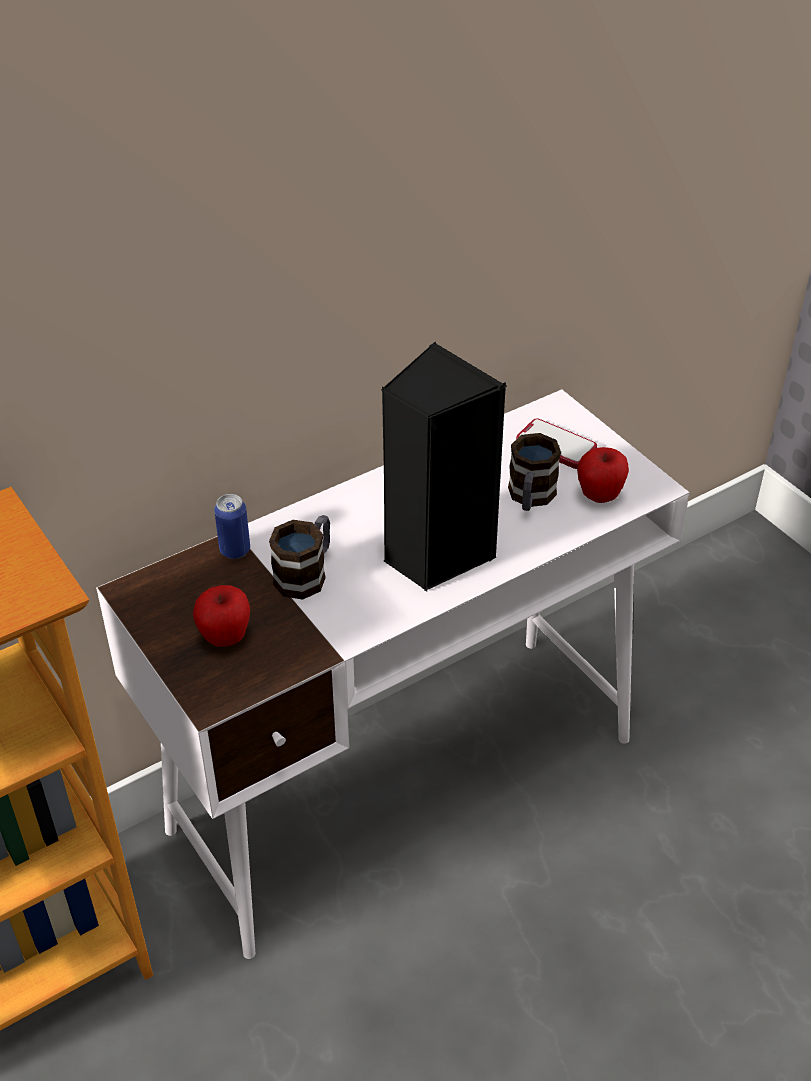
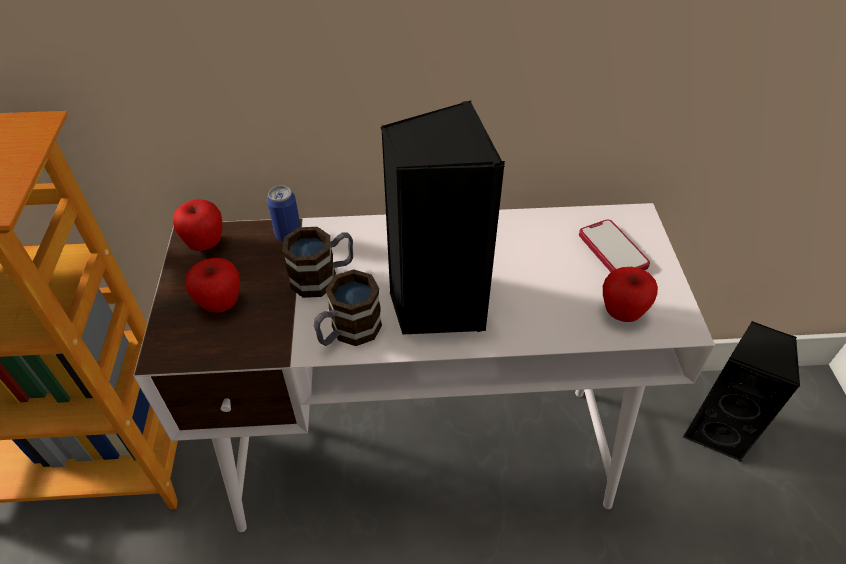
camera: 30 degrees right, 5 degrees up
mug [508,433,561,511] -> mug moved to [314,269,382,346]
none -> apple [173,199,223,251]
none -> black speaker [683,321,800,462]

